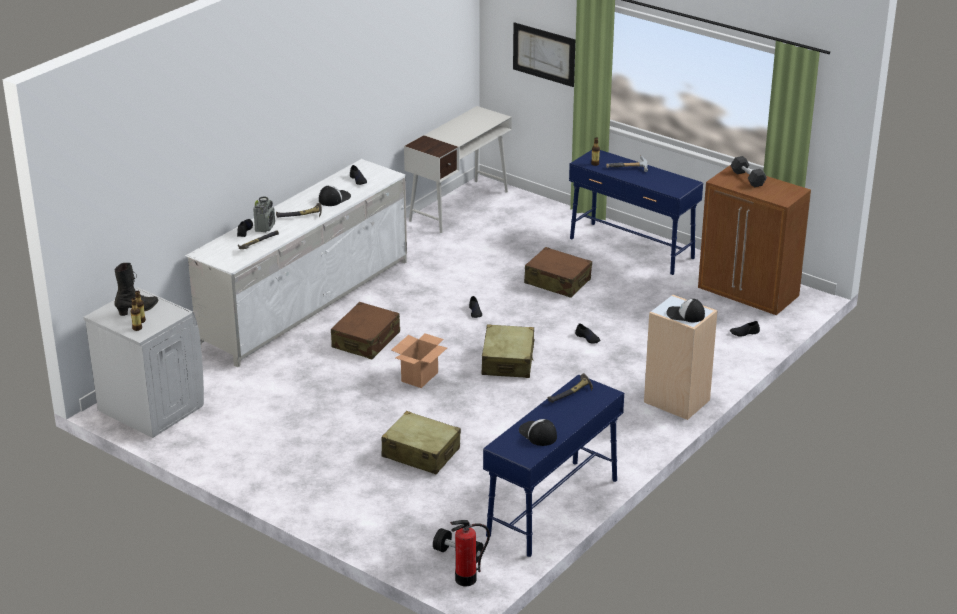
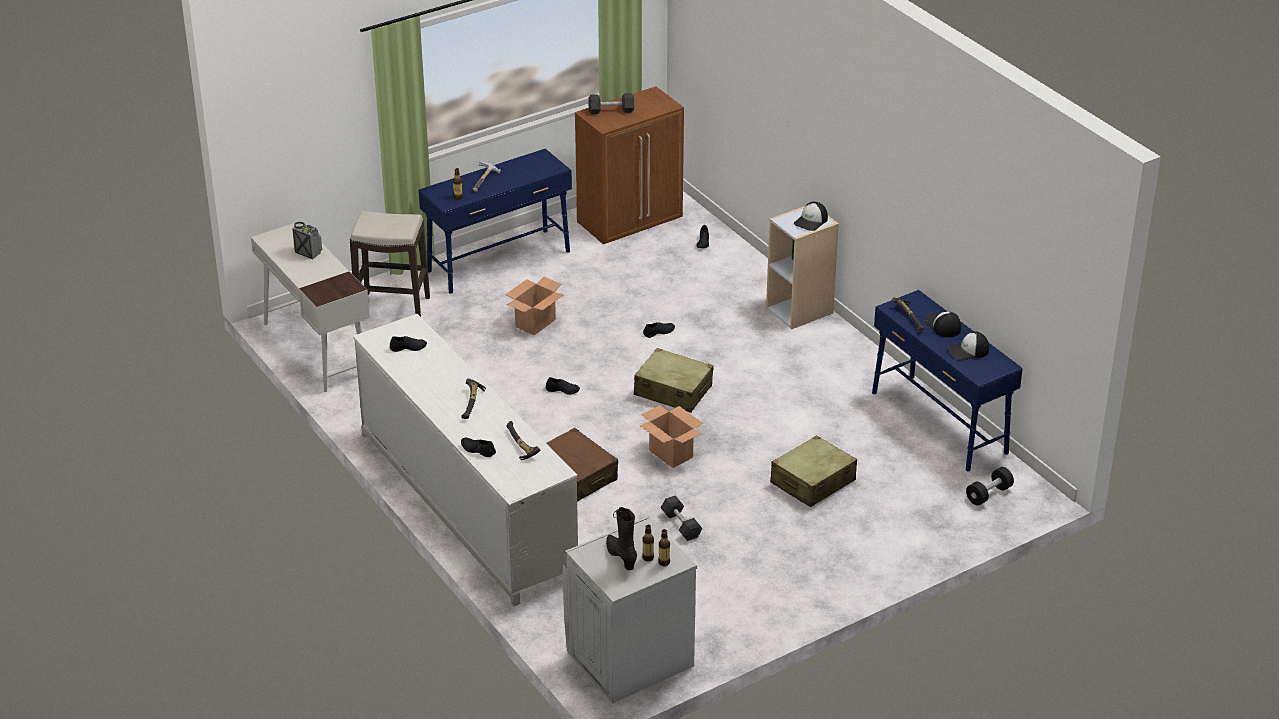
camera: 70 degrees left, 5 degrees up
radio [253,196,275,232] -> radio moved to [292,222,322,259]
cap [319,185,351,206] -> cap moved to [925,311,961,337]
fire extinguisher [450,520,490,586] -> none
picture [513,22,575,87] -> none
brown suitcase [524,247,592,298] -> cardboard box [505,277,564,335]
none -> stool [350,211,430,317]
none -> black dumbbell [661,495,703,541]

